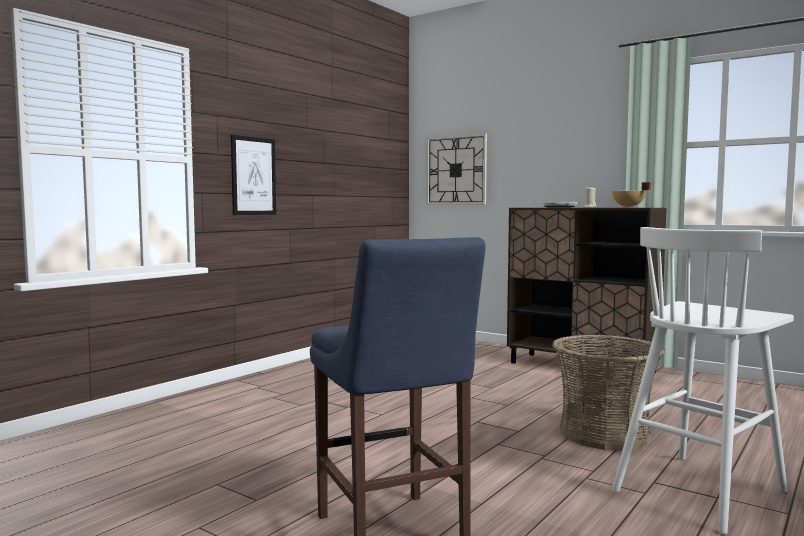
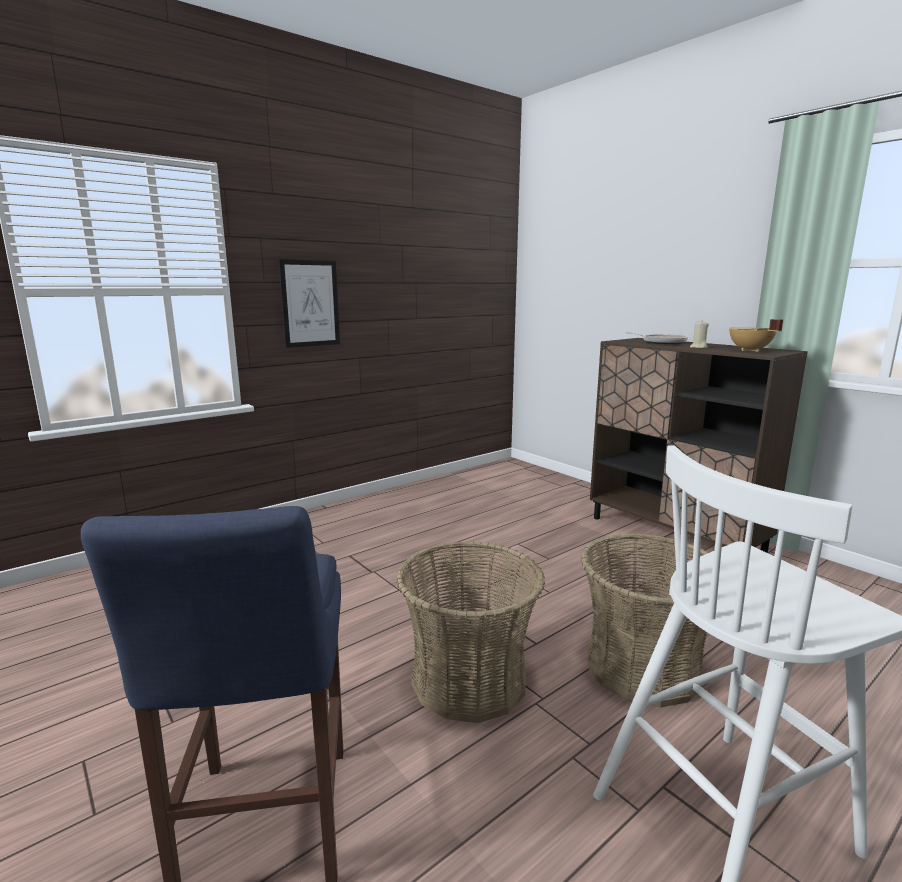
camera: 15 degrees right, 10 degrees up
wall clock [426,133,487,205] -> none
none -> basket [396,541,545,723]

